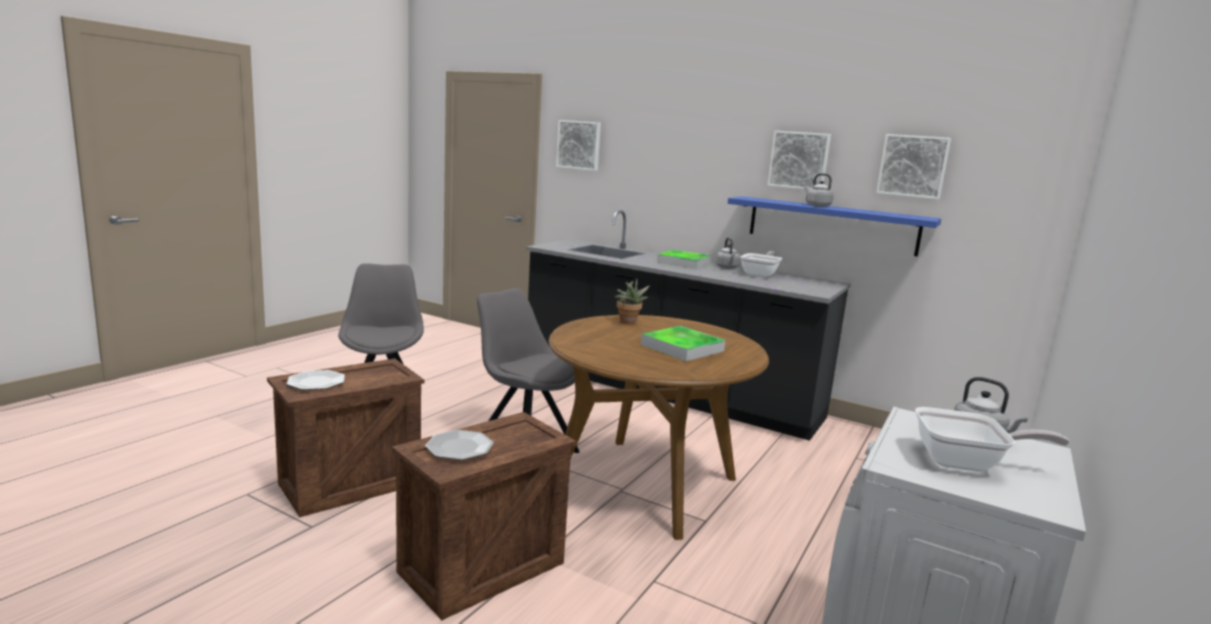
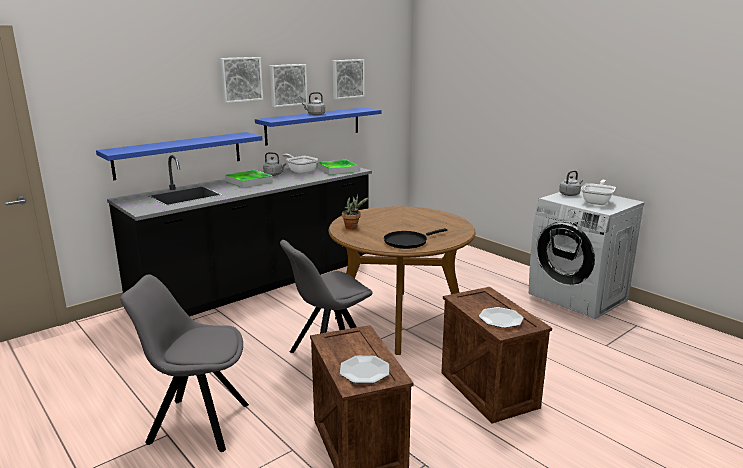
camera: 70 degrees left, 5 degrees up
picture [556,120,601,171] -> picture moved to [220,57,263,103]
tray [641,326,725,361] -> tray moved to [318,160,359,175]
none -> blue shelf [96,132,262,180]
none -> black frying pan [384,228,447,249]

